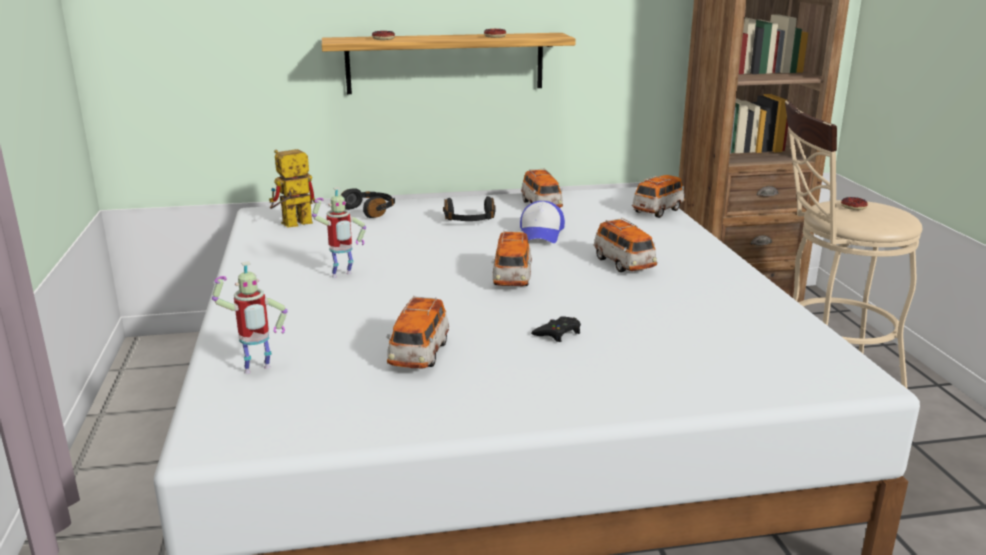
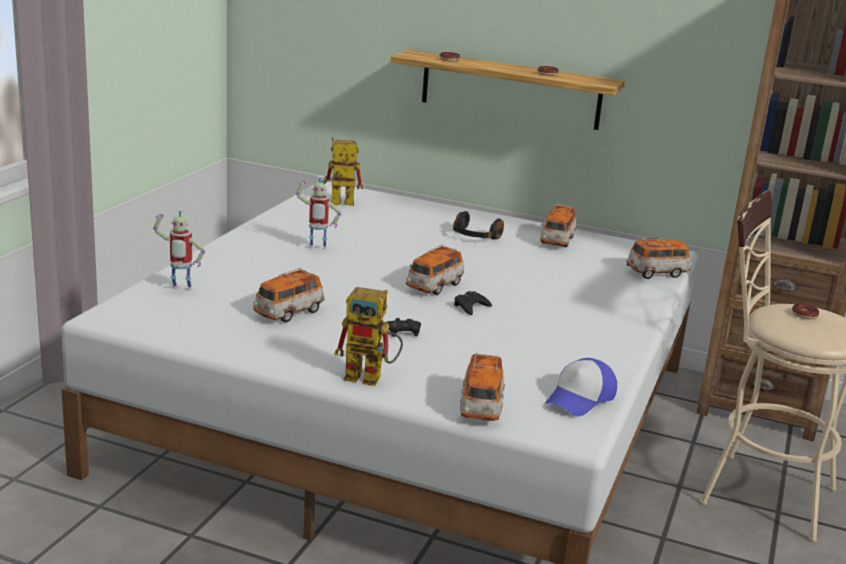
camera: 30 degrees right, 0 degrees up
black headphones [341,188,395,218] -> none
cap [520,201,565,243] -> cap moved to [545,358,617,416]
toy car [594,218,657,272] -> toy car moved to [460,353,505,421]
none -> toy robot [334,287,403,386]
none -> black game controller [454,291,492,315]

